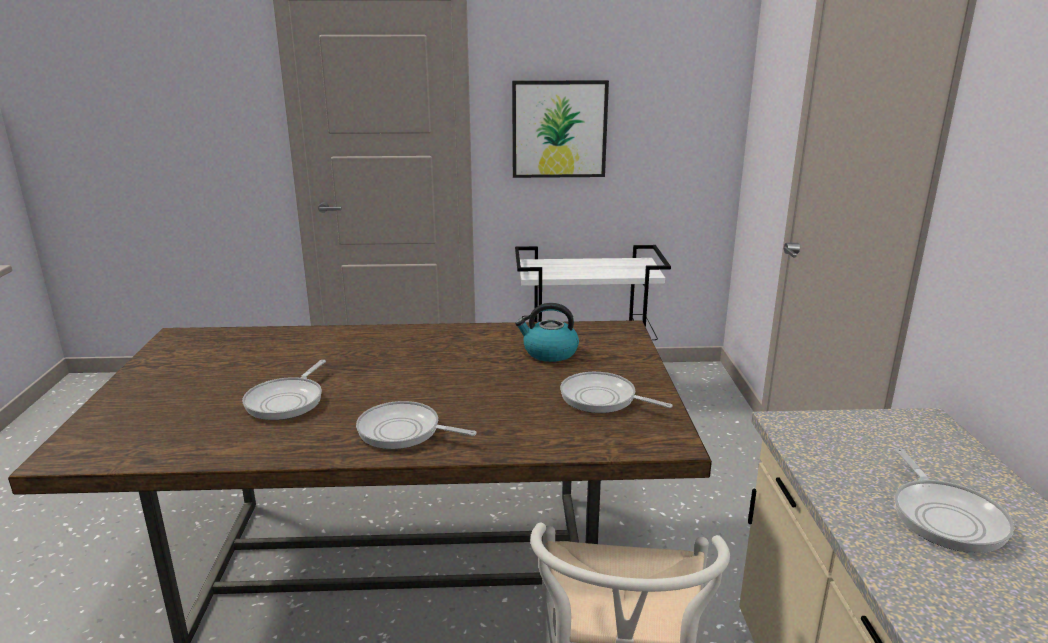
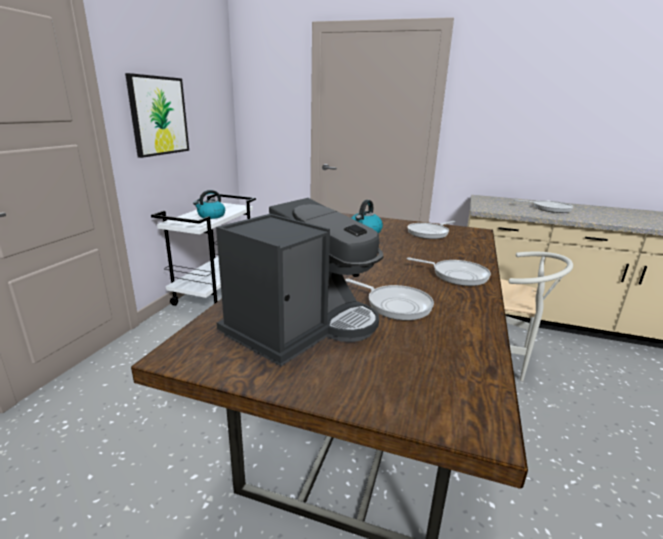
camera: 70 degrees left, 0 degrees up
frying pan [356,401,477,449] -> frying pan turned 105 degrees counterclockwise [407,257,491,286]
none -> kettle [193,190,225,219]
none -> coffee machine [216,198,384,366]

